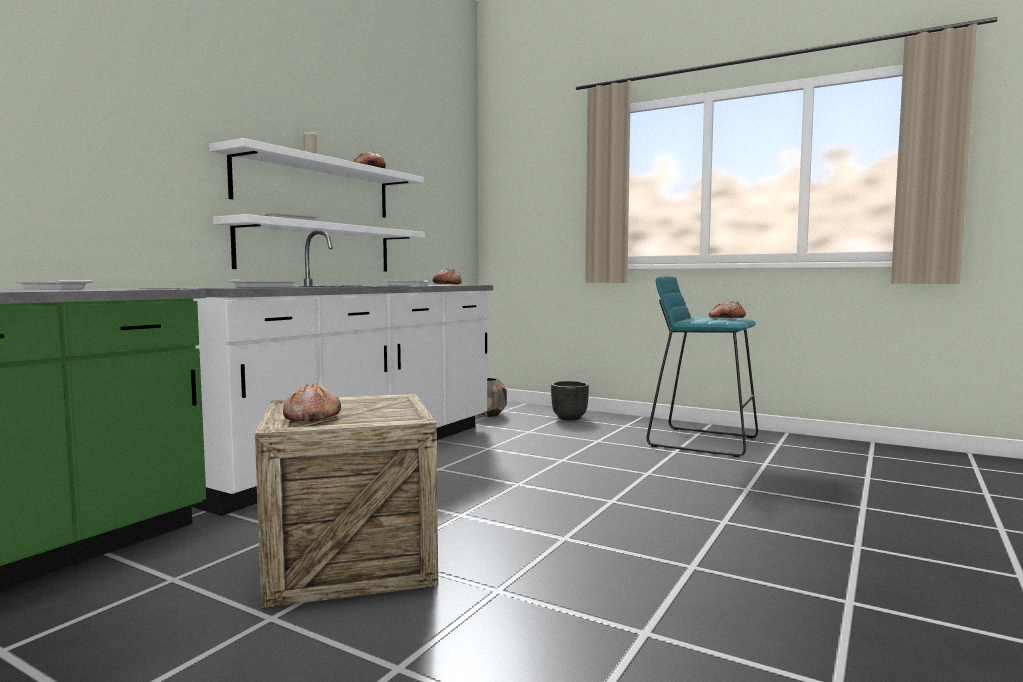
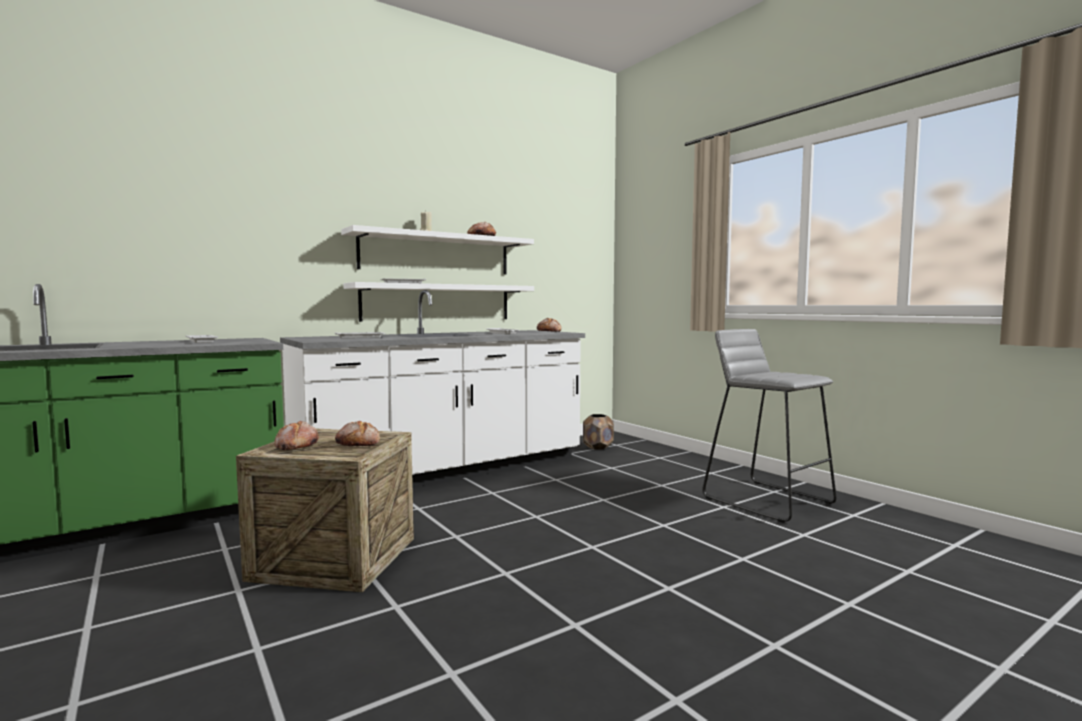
camera: 25 degrees right, 0 degrees up
black planter [551,381,589,420] -> none
turquoise stool [646,276,758,457] -> grey stool [702,329,837,523]
bread [709,301,746,318] -> bread moved to [335,421,380,446]

